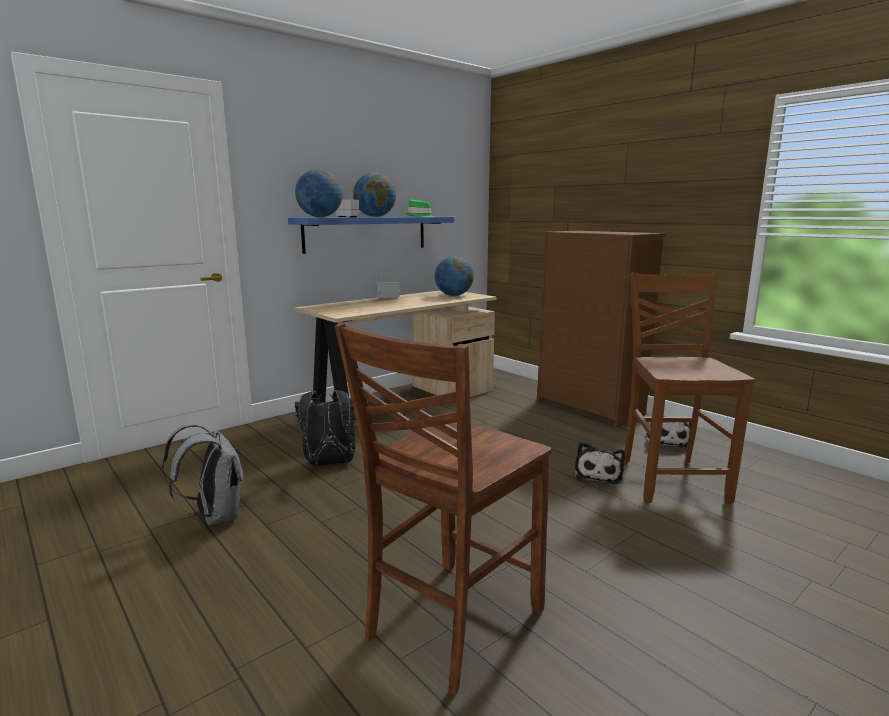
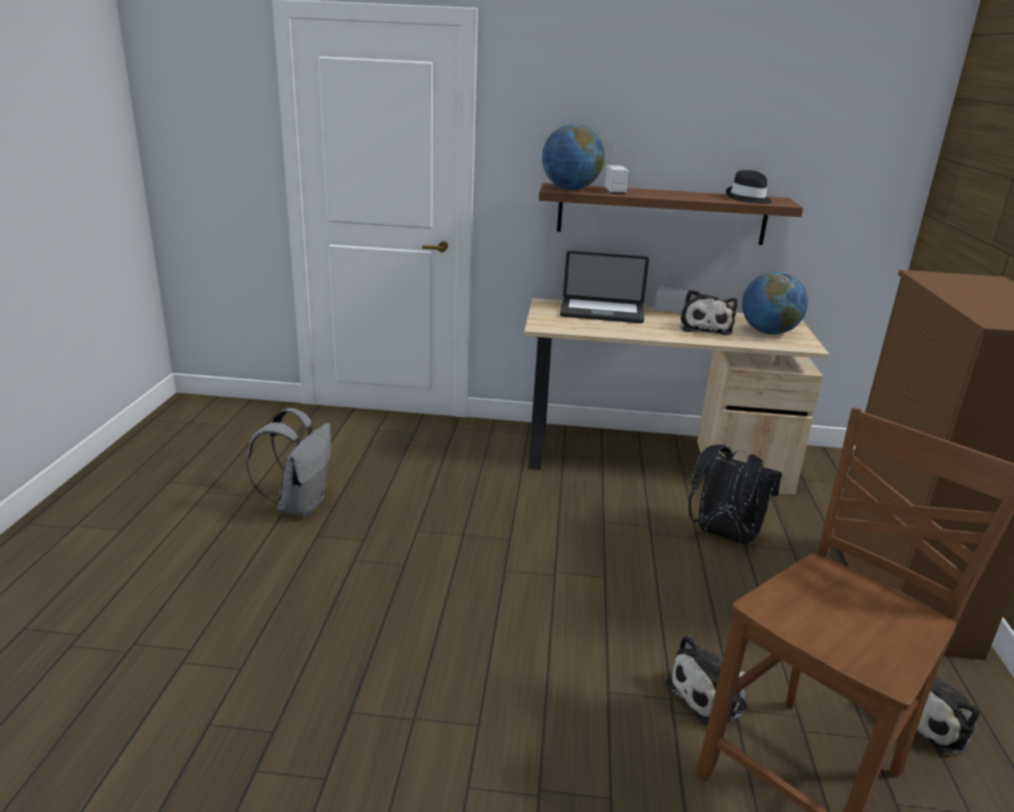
camera: 45 degrees right, 10 degrees up
blue shelf [288,217,454,254] -> brown shelf [539,183,803,245]
black backpack [295,390,356,467] -> black backpack moved to [689,445,782,544]
brown chair [334,323,552,695] -> none
globe [353,173,396,217] -> none
green hat [405,200,434,217] -> black hat [726,170,772,204]
none -> laptop [560,251,649,323]
none -> plush toy [680,289,738,335]

